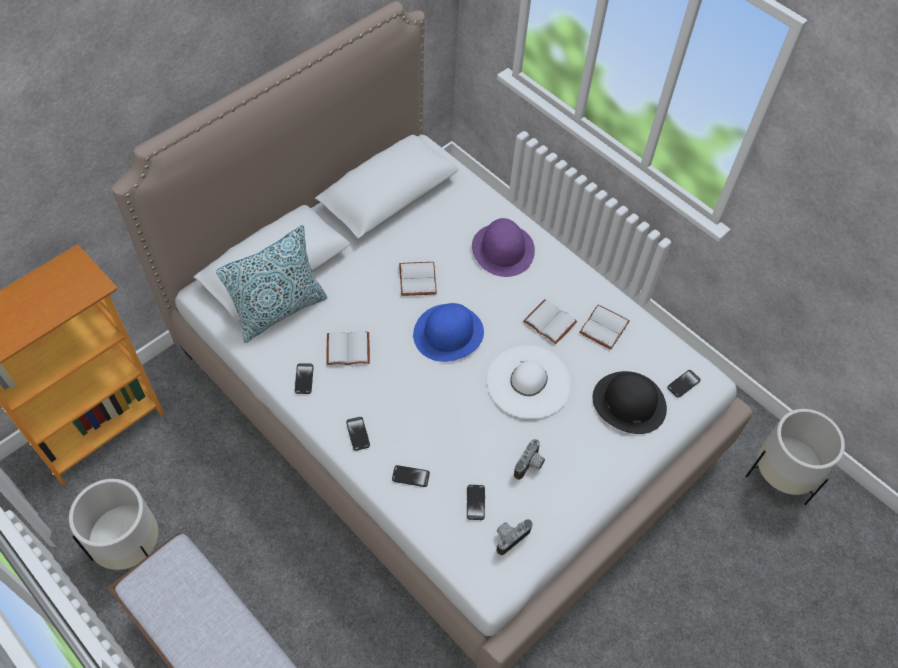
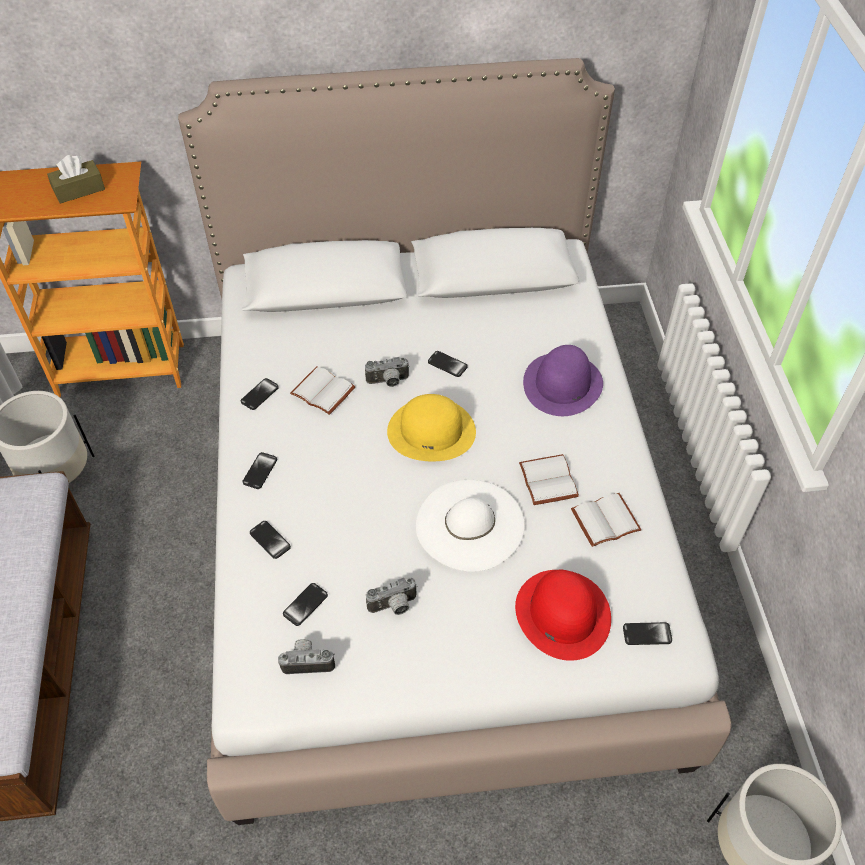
camera: 40 degrees right, 5 degrees down
pillow [216,225,327,343] -> none
white book [399,262,437,296] -> phone [428,351,467,377]
blue hat [413,303,484,362] -> yellow hat [387,394,476,461]
black hat [592,371,667,434] -> red hat [515,570,611,661]
none -> brown tissue box [47,155,105,204]
none -> camera [365,357,410,387]

